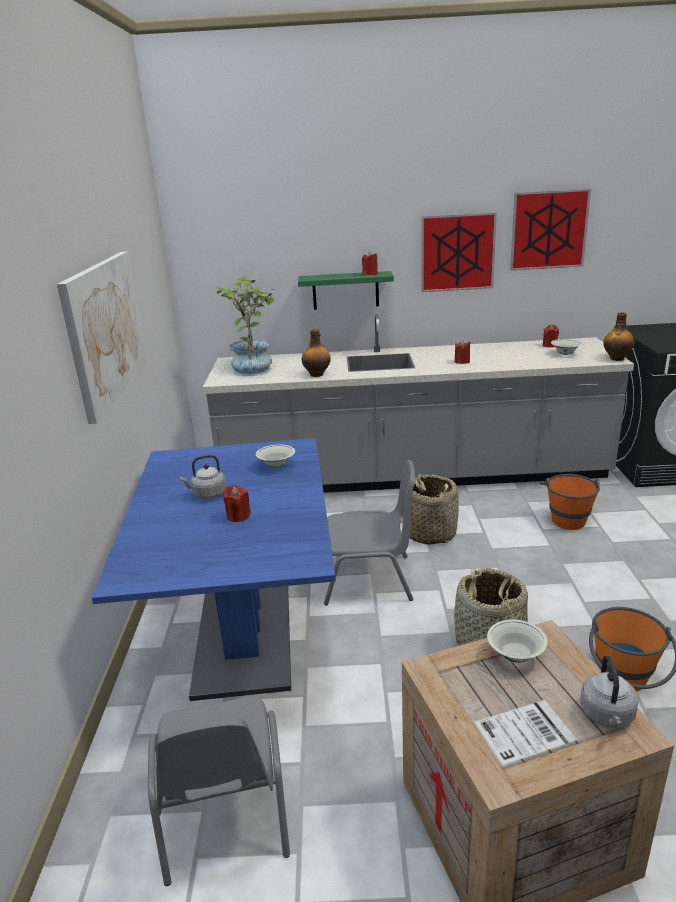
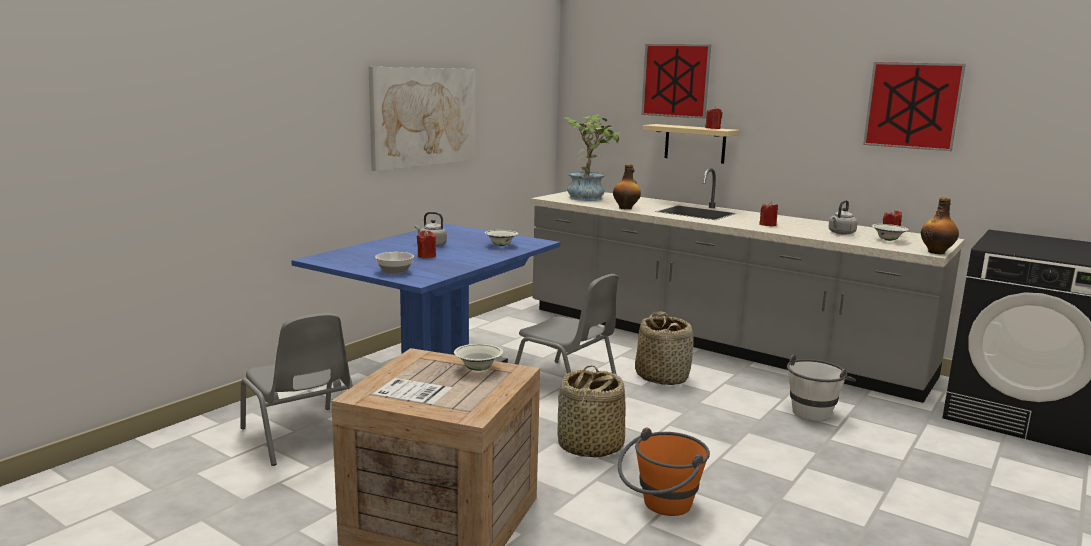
camera: 35 degrees right, 10 degrees down
grey chair [148,696,290,886] -> grey chair turned 60 degrees counterclockwise [240,313,353,466]
green shelf [298,271,394,310] -> beige shelf [643,124,739,164]
picture [421,212,497,292] -> picture moved to [641,44,711,119]
orange bucket [540,474,600,530] -> white bucket [787,355,856,421]
grey kettle [580,655,639,728] -> grey kettle moved to [828,200,858,235]
none -> bowl [375,252,414,274]

